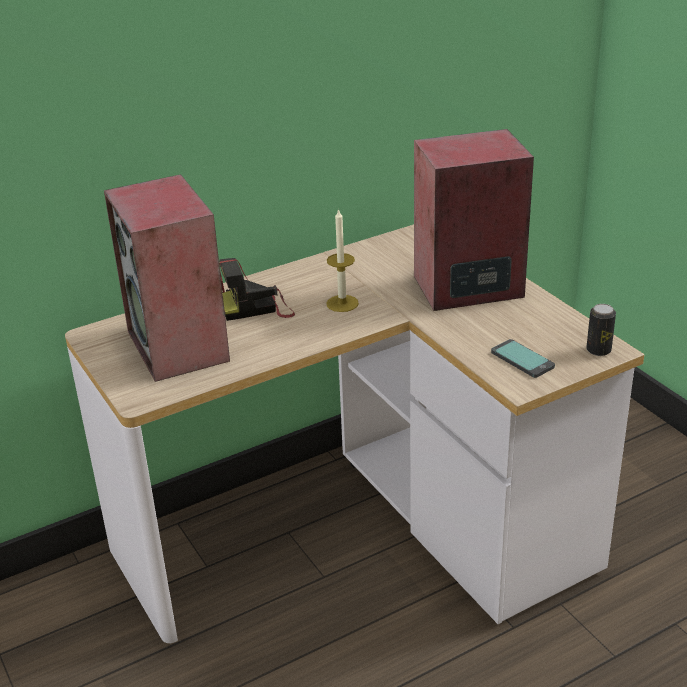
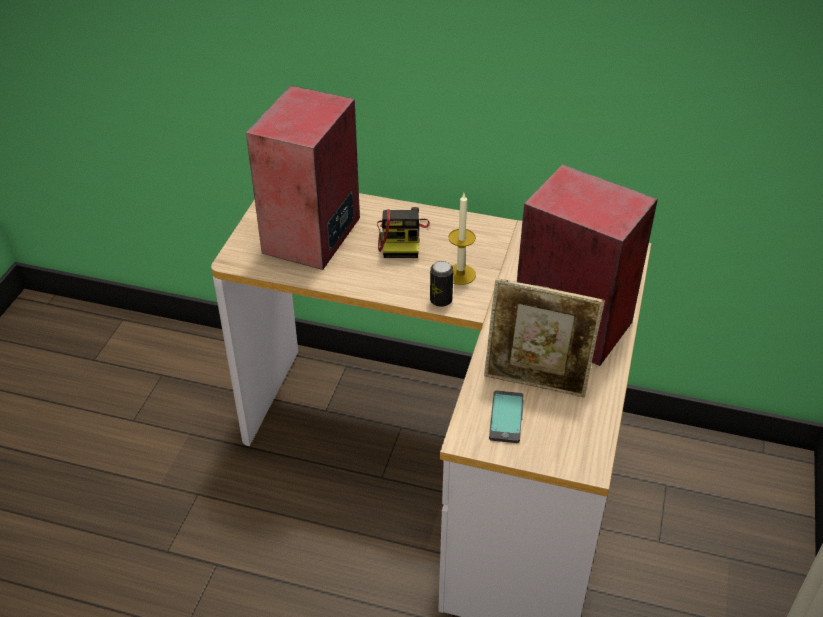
camera: 45 degrees right, 10 degrees up
camera [219,258,295,321] -> camera turned 120 degrees counterclockwise [377,207,430,258]
can [586,304,616,356] -> can moved to [430,261,454,307]
none -> picture frame [484,278,605,397]

